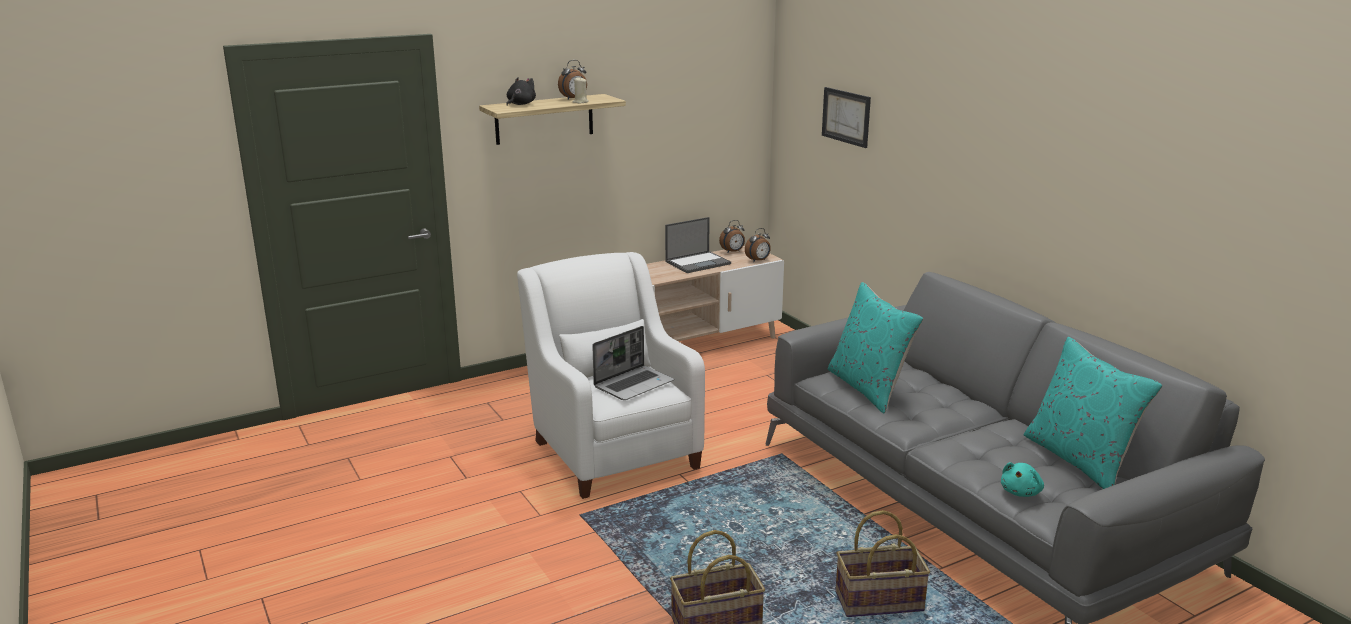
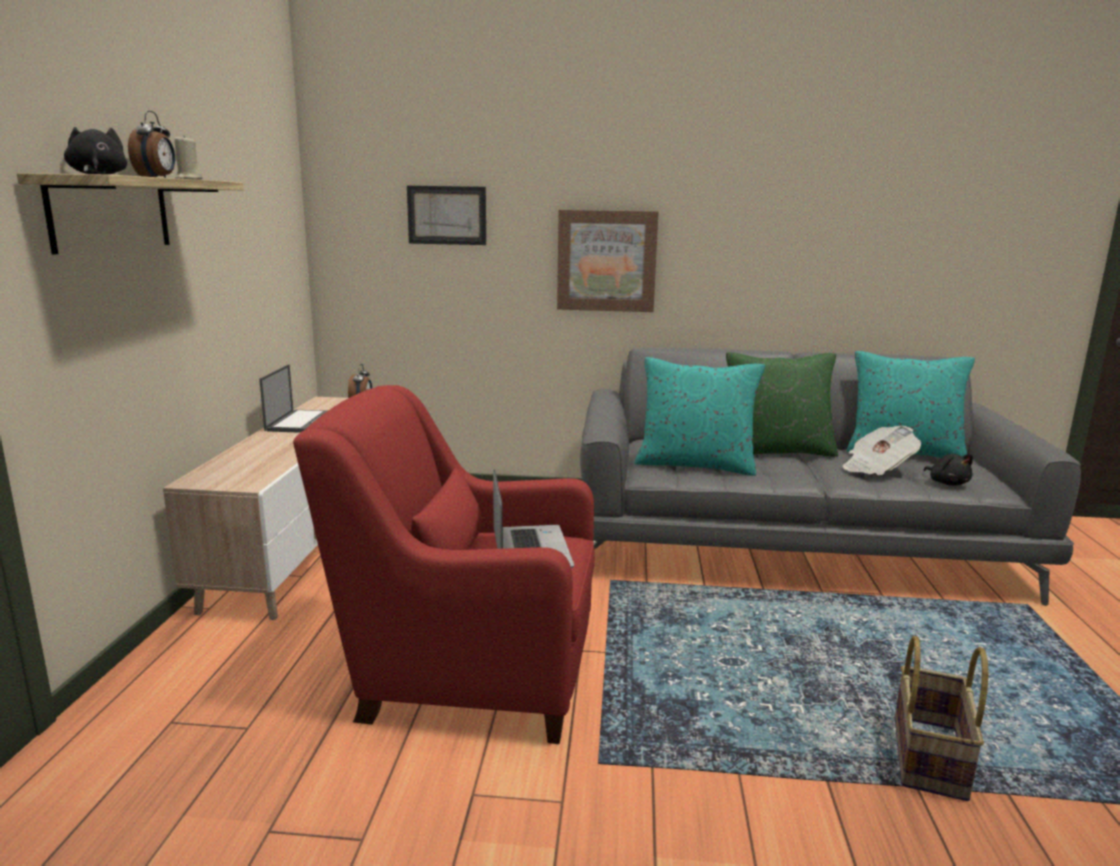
camera: 55 degrees left, 5 degrees down
white armchair [517,252,705,499] -> red armchair [293,385,595,744]
alarm clock [719,220,745,252] -> none
basket [835,510,930,617] -> none
turquoise plush toy [1001,462,1044,497] -> black plush toy [924,454,973,486]
none -> picture [557,210,659,312]
none -> green pillow [726,352,838,457]
none -> newspaper [842,426,921,475]

